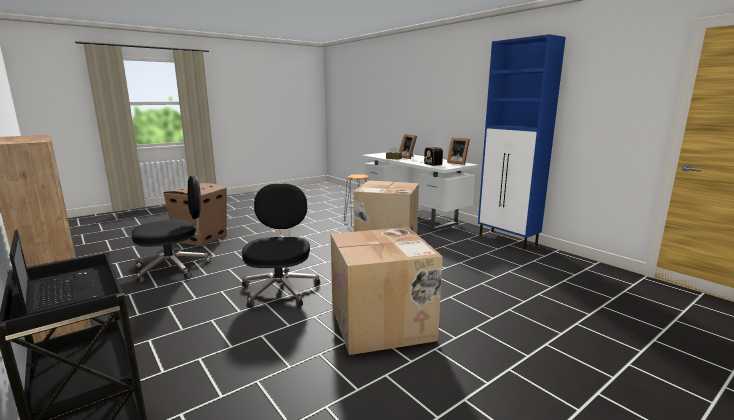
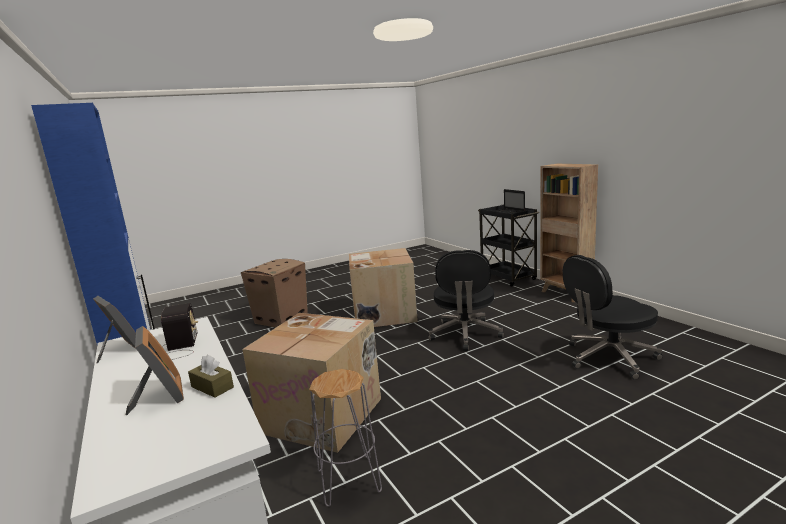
camera: 170 degrees left, 0 degrees up
cardboard box [163,183,227,247] -> cardboard box moved to [241,259,308,327]

